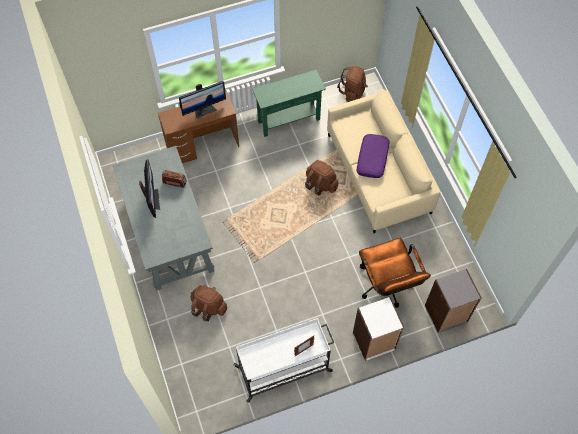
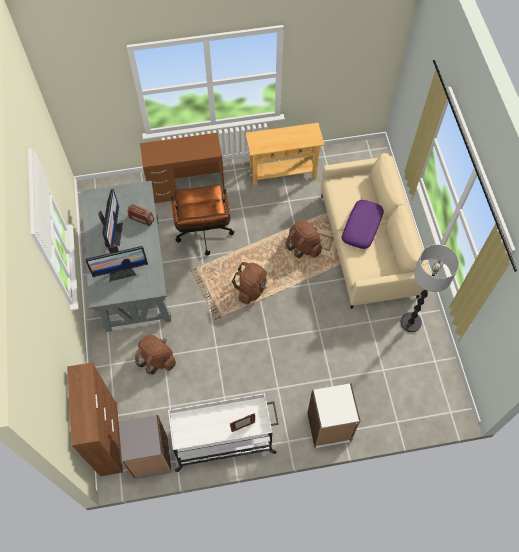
camera: 10 degrees right, 0 degrees up
monitor [179,81,226,118] -> monitor moved to [85,245,148,282]
green console table [252,70,326,137] -> beige console table [245,123,324,188]
brown backpack [337,66,368,102] -> brown backpack moved to [232,262,267,304]
brown office chair [359,238,431,308] -> brown office chair moved to [171,184,234,256]
grey bookcase [425,269,482,333] -> grey bookcase moved to [117,415,172,479]
none -> brown cabinet [67,362,123,476]
none -> floor lamp [400,244,459,332]

